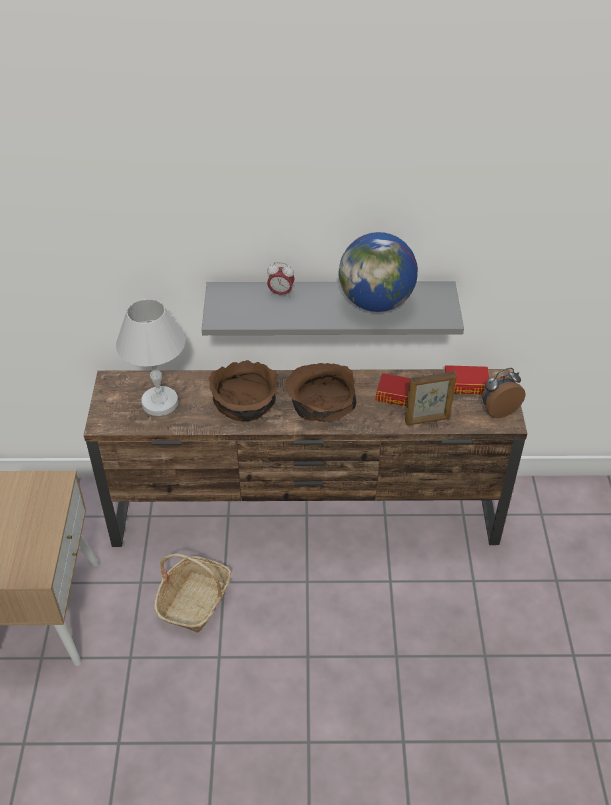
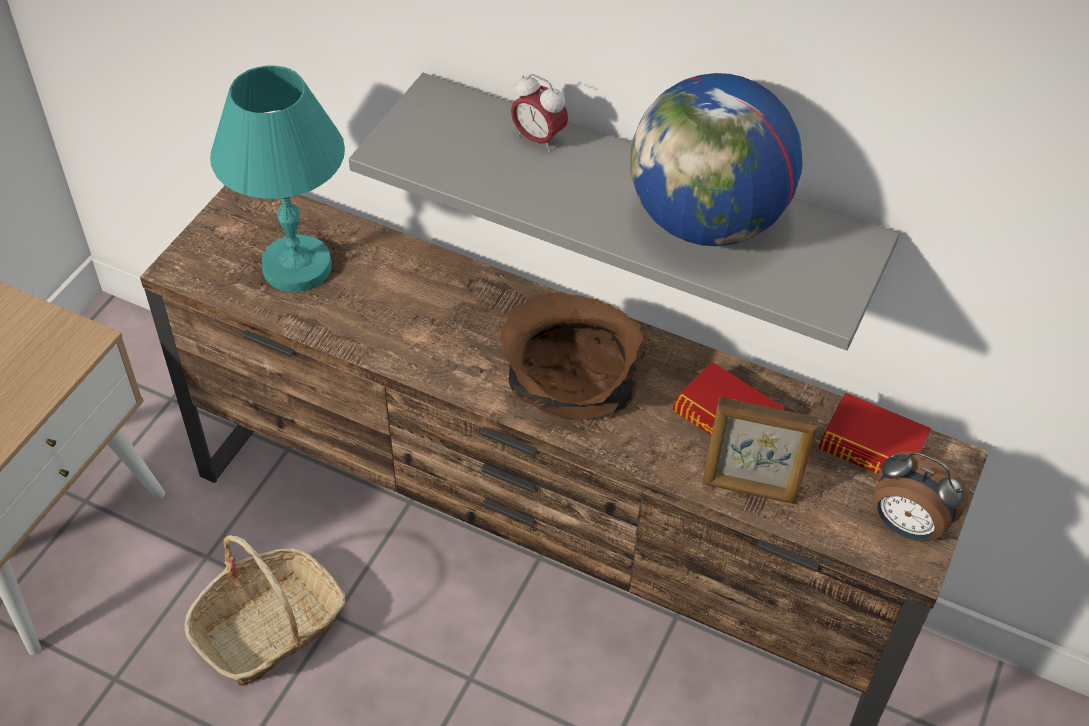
camera: 25 degrees right, 5 degrees up
white table lamp [116,299,185,416] -> turquoise table lamp [210,65,345,292]
brown bowl [208,360,278,422] -> none
alarm clock [482,368,526,418] -> alarm clock turned 150 degrees counterclockwise [872,451,969,542]

